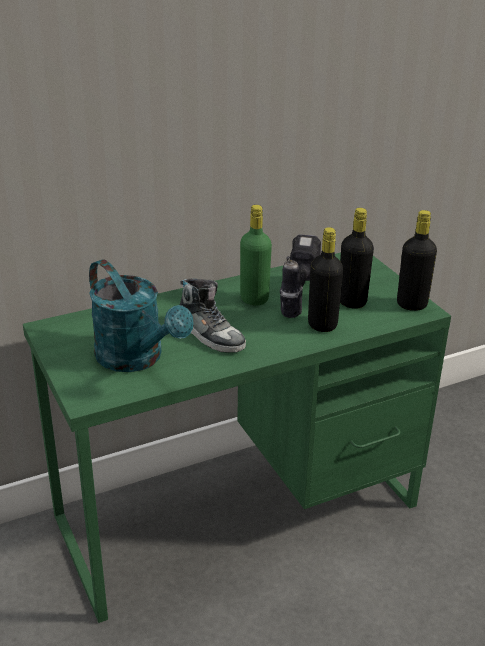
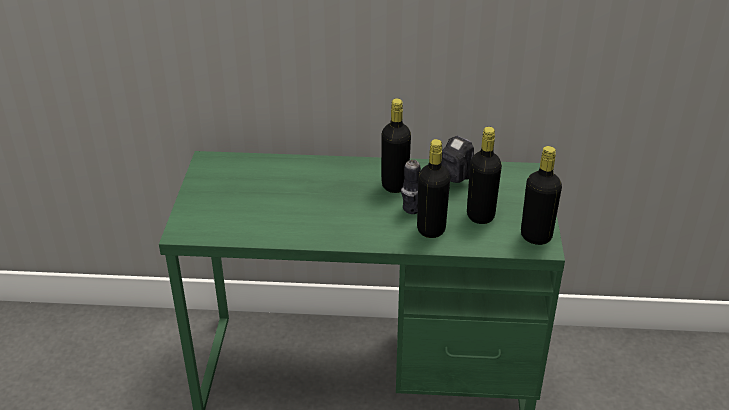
camera: 30 degrees right, 5 degrees up
turquoise watering can [89,259,194,372] -> none
shoe [180,279,246,353] -> none
green bottle [240,205,272,306] -> black bottle [381,98,411,193]

